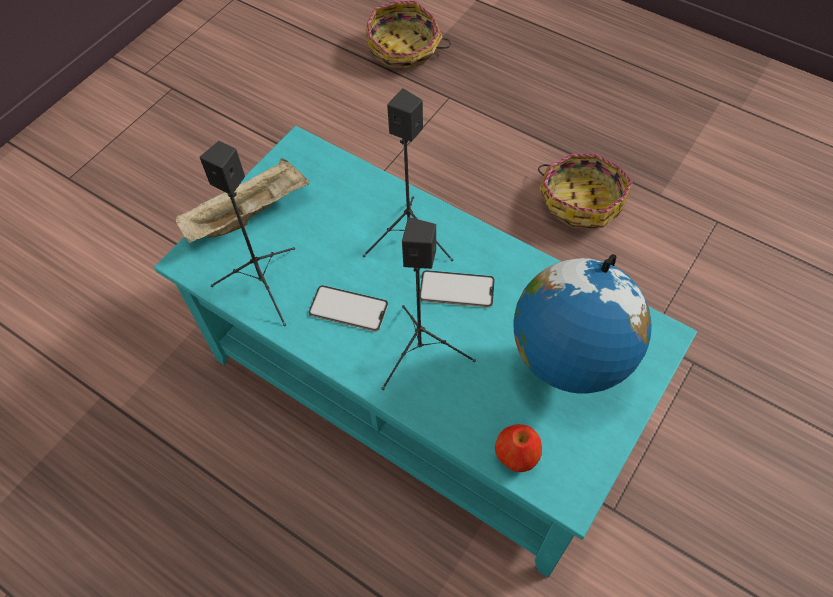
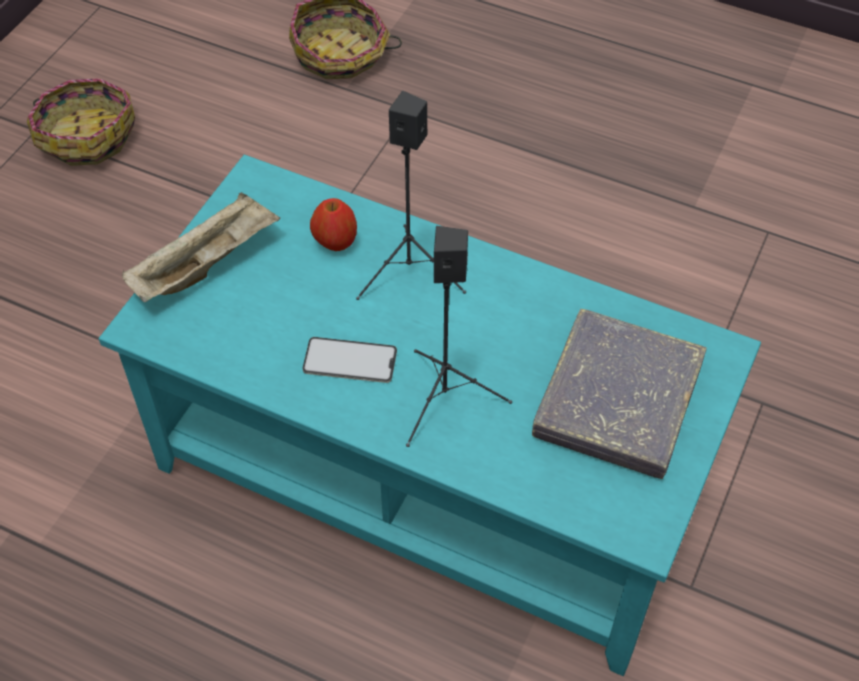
camera: 10 degrees left, 5 degrees down
black speaker [199,141,295,326] -> none
phone [420,270,495,308] -> none
apple [495,424,542,472] -> apple moved to [310,198,357,251]
globe [513,254,652,394] -> grey book [532,309,707,479]
basket [538,154,632,229] -> basket moved to [27,78,135,166]

